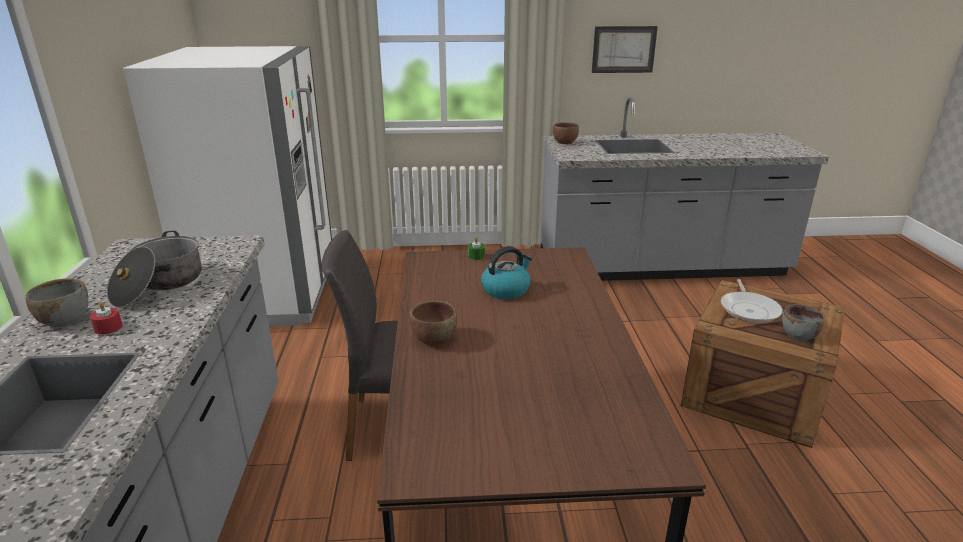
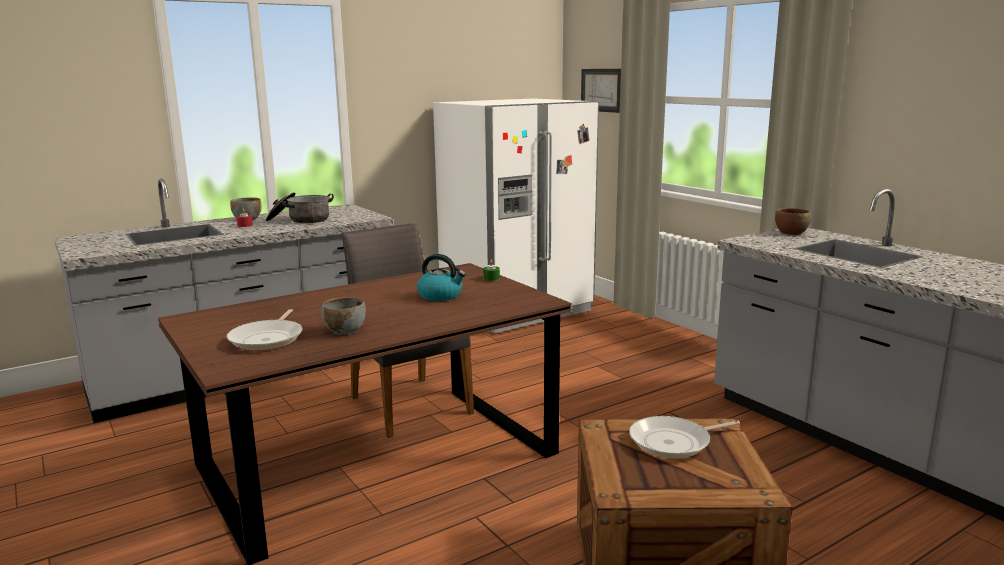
camera: 60 degrees right, 10 degrees down
brown bowl [410,301,457,346] -> none
picture [592,26,658,73] -> picture moved to [581,69,621,113]
grey bowl [782,304,825,341] -> grey bowl moved to [322,297,366,335]
none -> frying pan [227,309,302,351]

